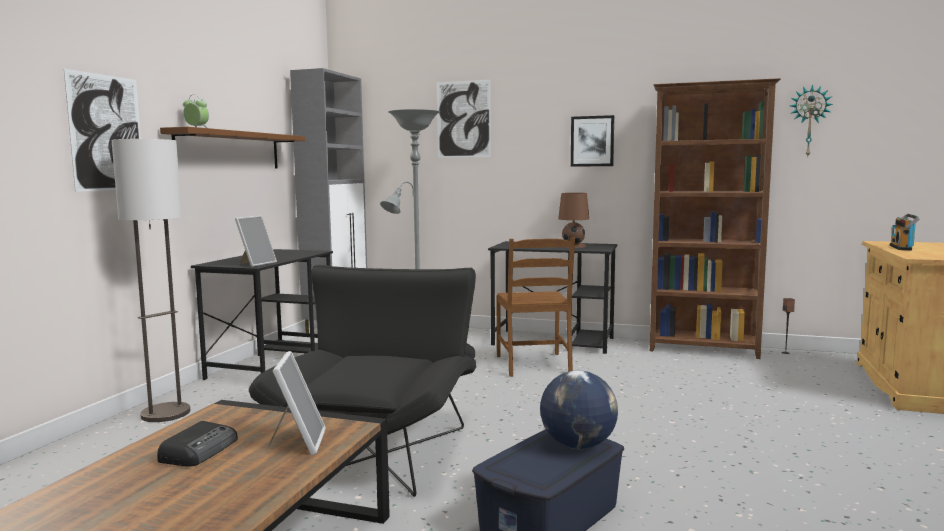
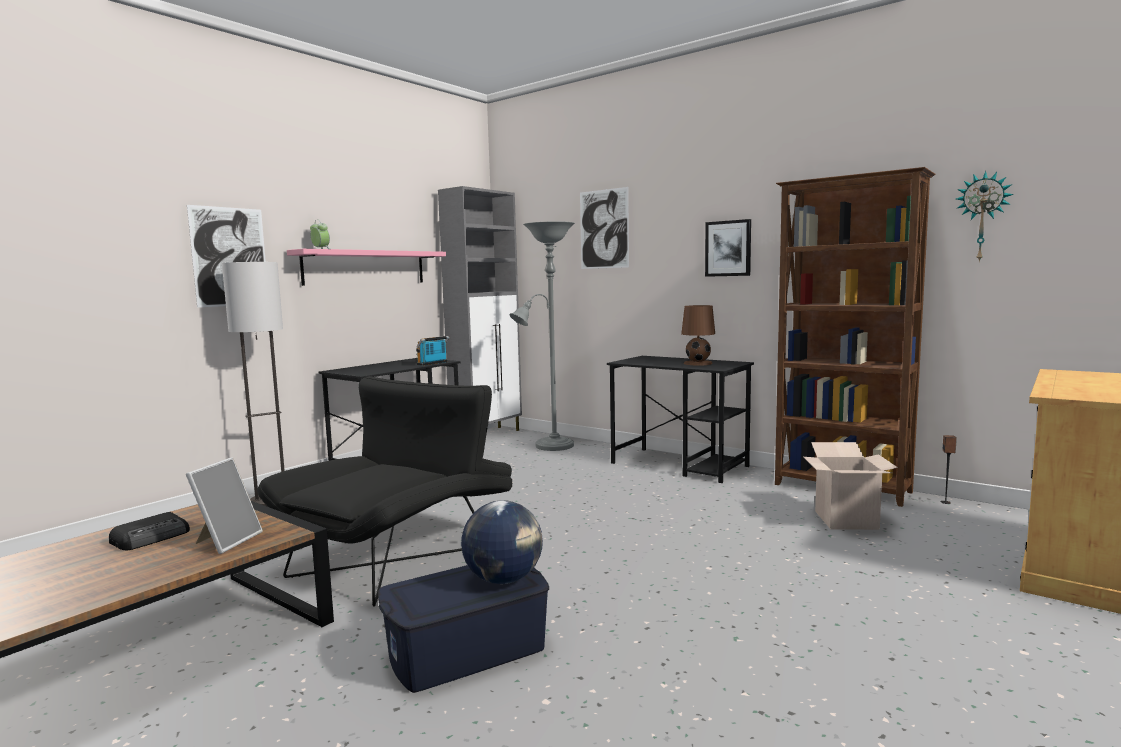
camera: 20 degrees right, 0 degrees up
brown shelf [160,127,305,168] -> pink shelf [287,249,446,286]
picture frame [235,216,277,267] -> none
brown chair [496,238,575,377] -> none
radio [890,214,920,250] -> radio moved to [416,336,449,366]
none -> cardboard box [803,442,898,530]

